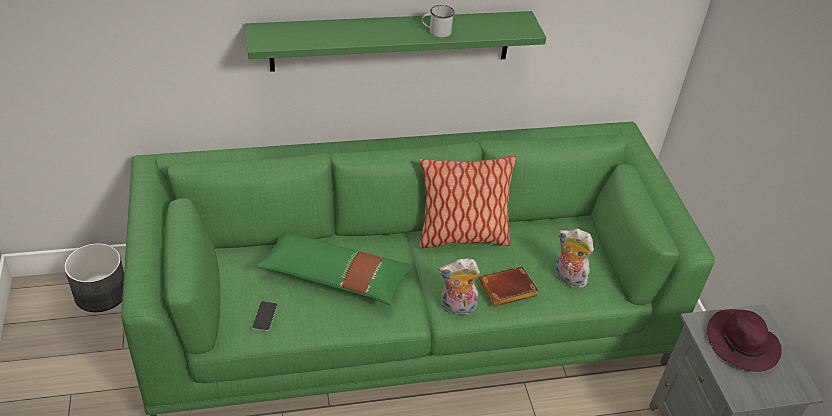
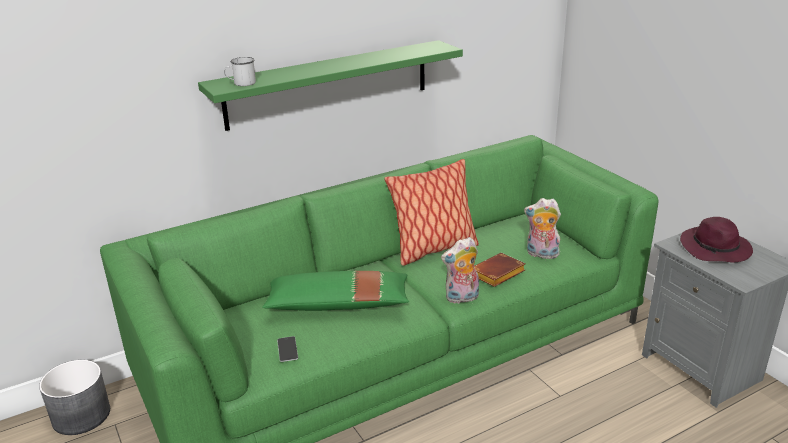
camera: 15 degrees left, 15 degrees down
white mug [422,5,455,38] -> white mug moved to [224,57,256,86]

